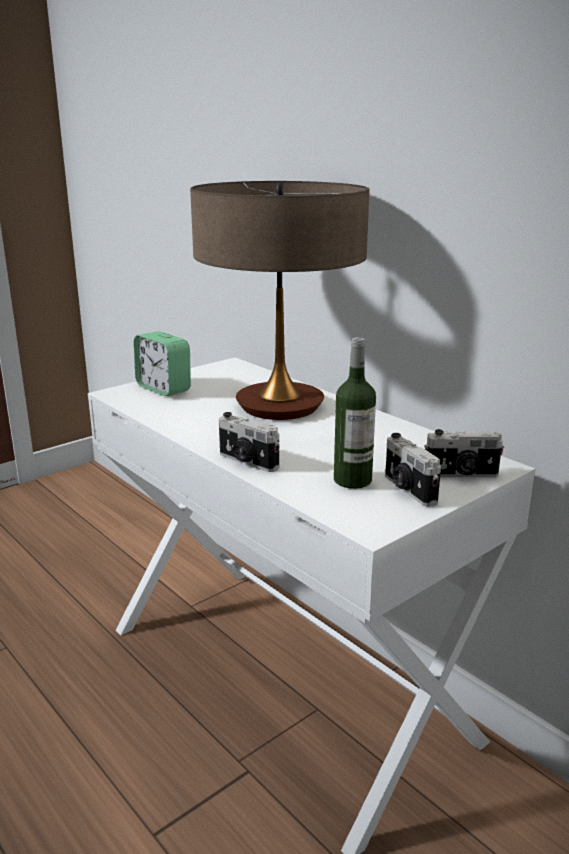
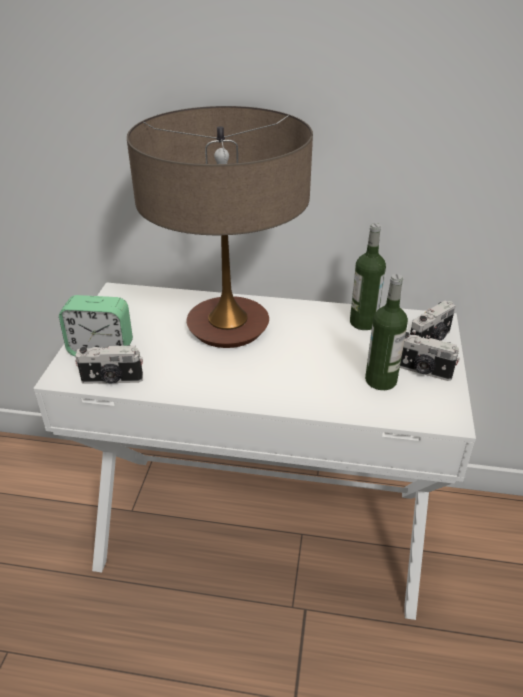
camera: 40 degrees left, 15 degrees up
camera [219,412,280,472] -> camera moved to [75,345,143,384]
none -> bottle [350,223,386,330]

